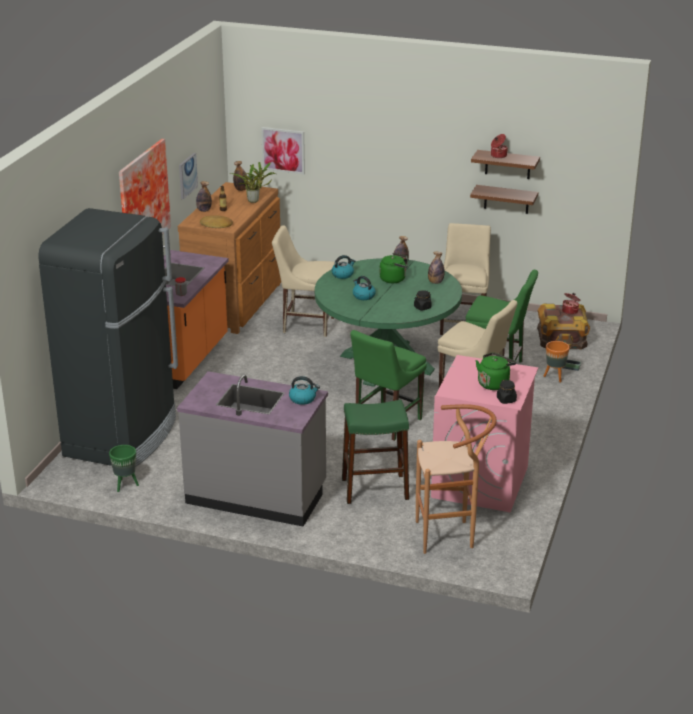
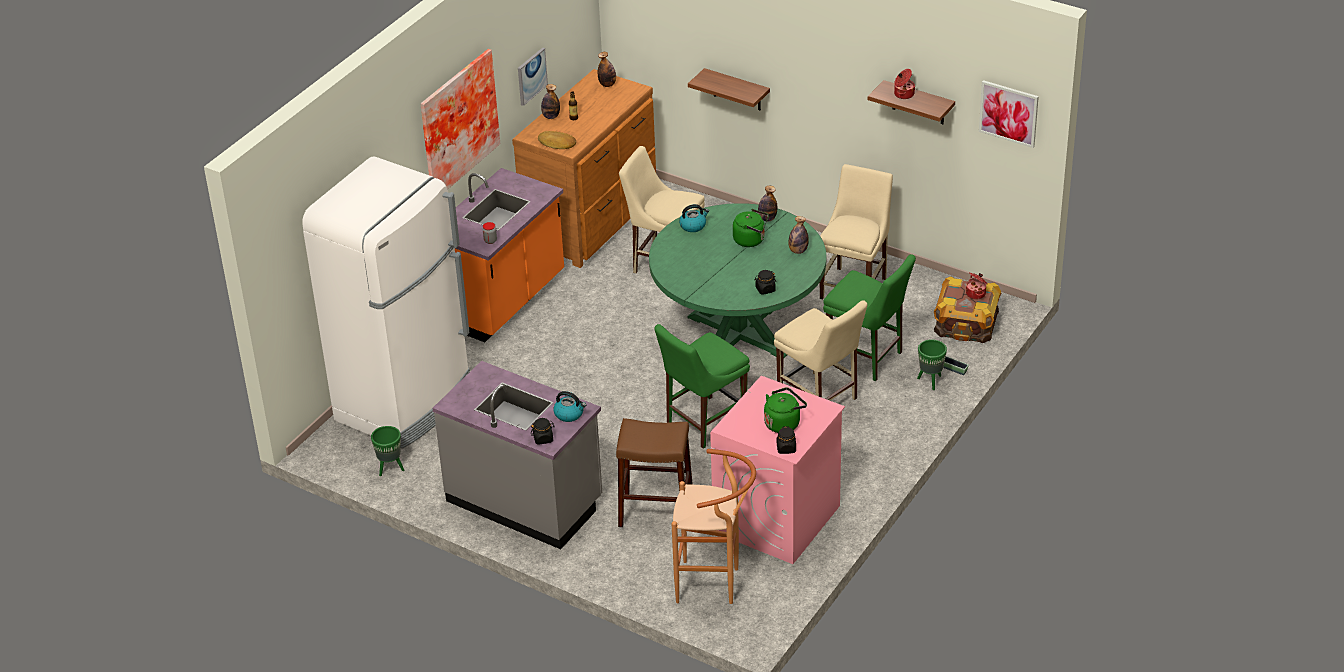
camera: 15 degrees right, 10 degrees up
black fridge [39,208,178,466] -> white fridge [302,156,470,449]
potted plant [231,162,275,203] -> none
picture [261,127,305,174] -> picture moved to [979,80,1039,148]
green stool [342,400,409,504] -> brown stool [616,418,693,527]
kettle [353,276,376,300] -> none
shelf [470,185,538,214] -> shelf moved to [688,68,770,110]
orange planter [544,341,570,383] -> green planter [917,339,947,390]
none -> black jar [531,418,555,445]

